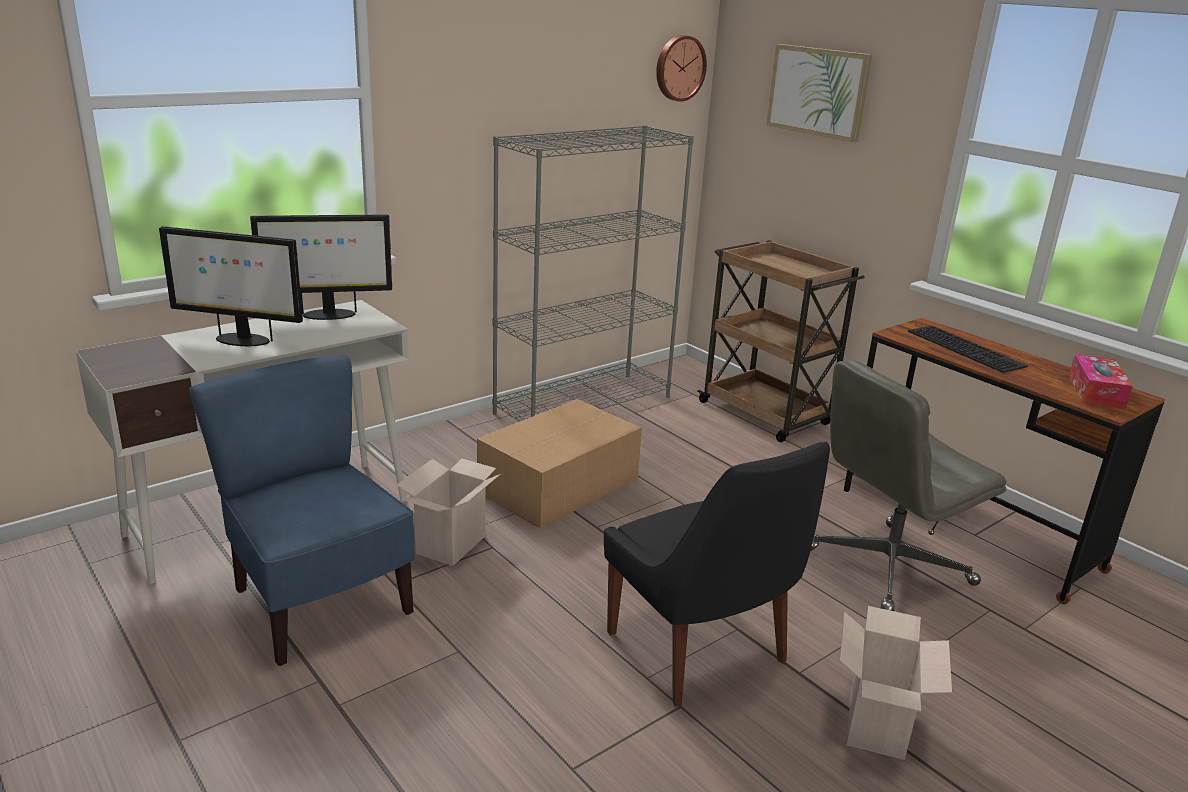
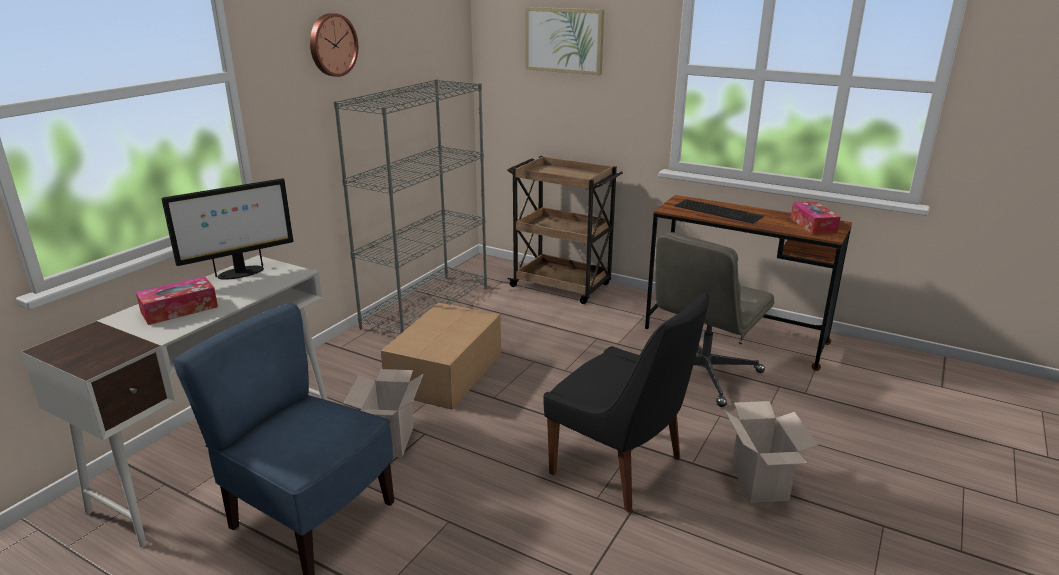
camera: 20 degrees left, 0 degrees up
monitor [159,226,303,346] -> tissue box [136,276,218,325]
wall clock [656,35,707,101] -> wall clock moved to [310,13,358,77]

